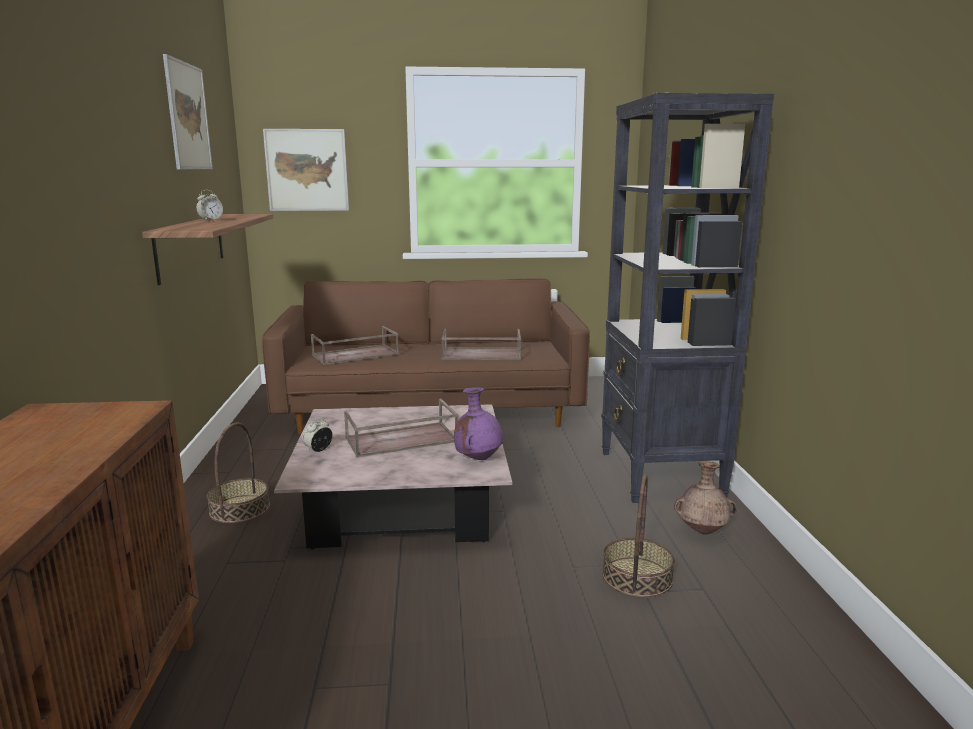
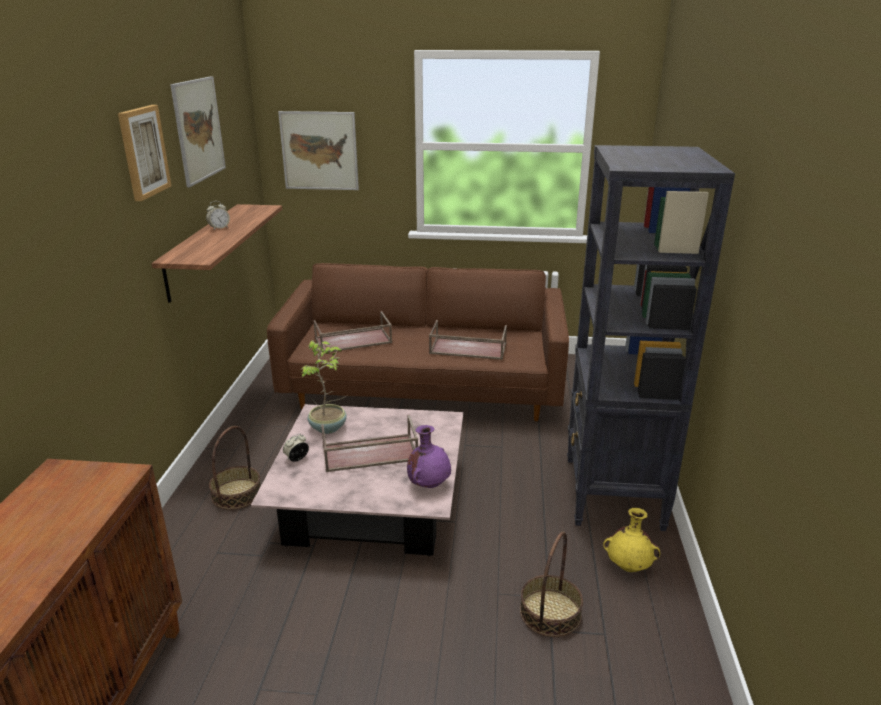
camera: 10 degrees right, 10 degrees up
brown vase [674,461,737,535] -> yellow vase [603,508,660,572]
none -> picture [118,105,172,201]
none -> potted plant [299,340,347,434]

